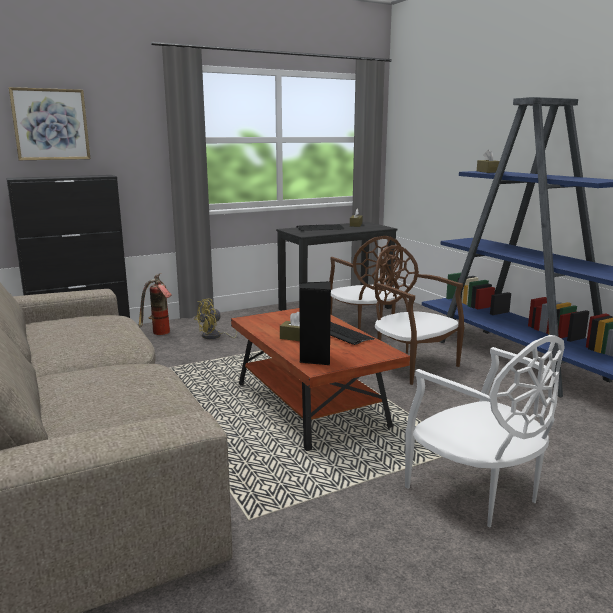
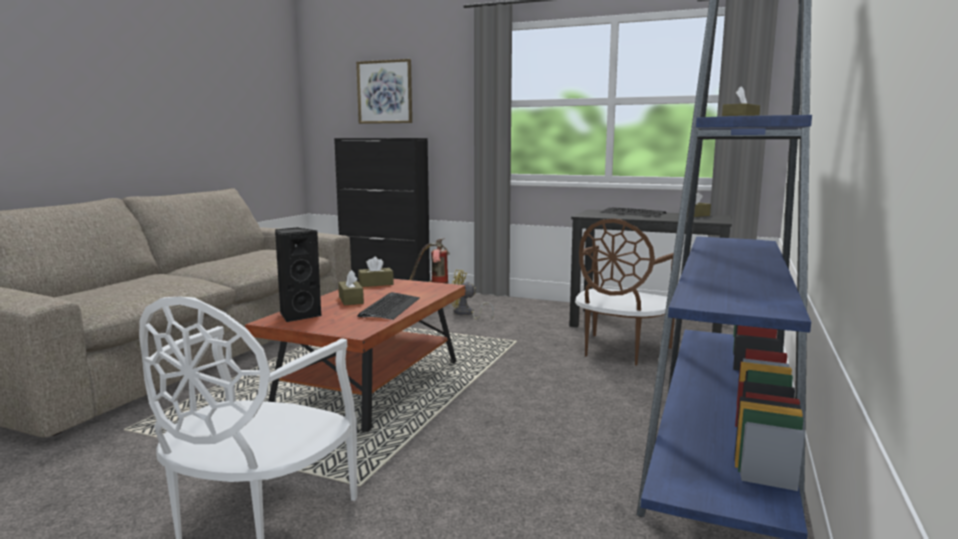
camera: 50 degrees right, 5 degrees down
brown chair [375,245,464,385] -> none
none -> brown tissue box [358,257,394,287]

